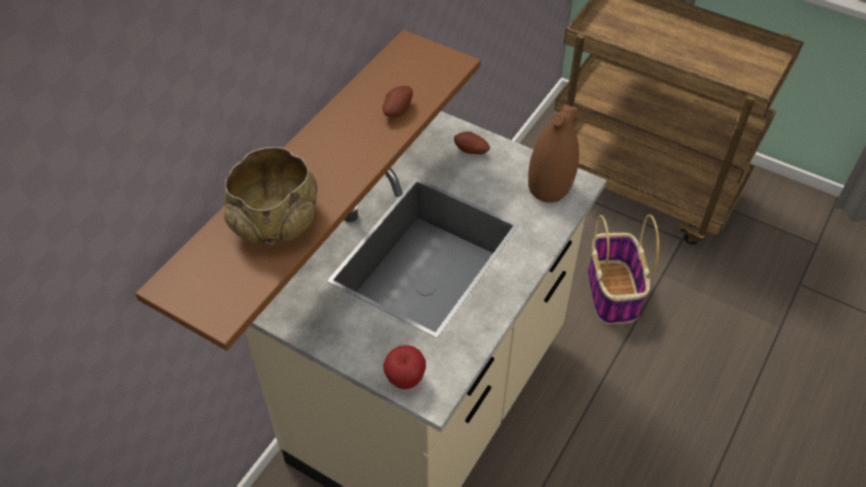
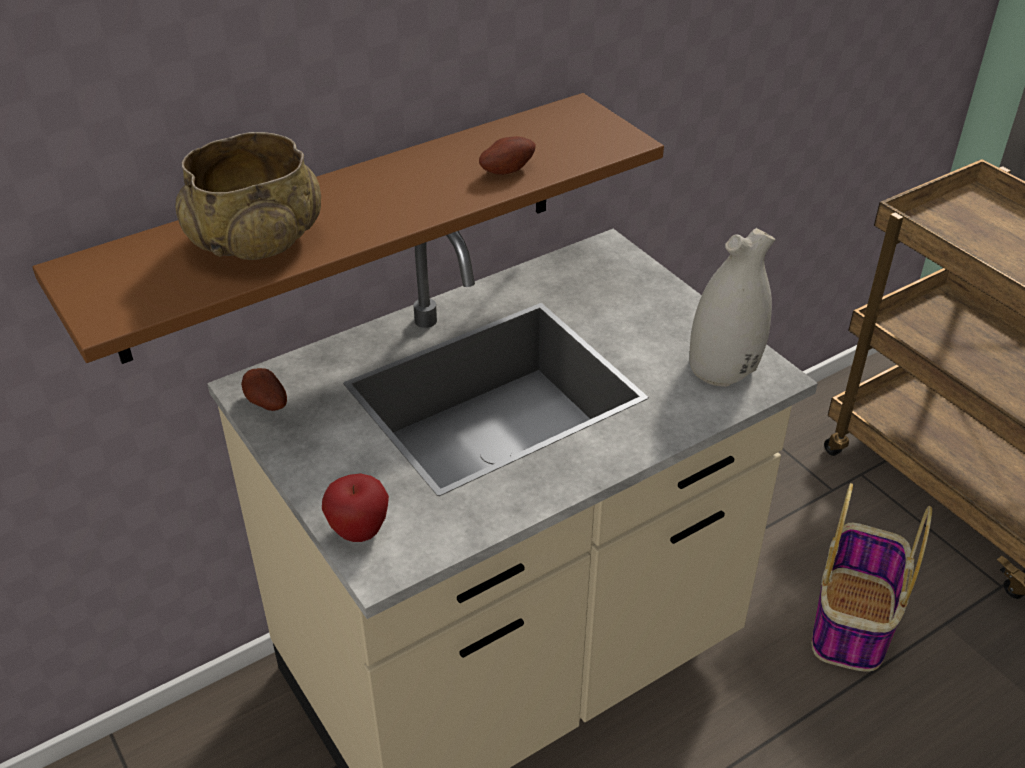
camera: 25 degrees right, 10 degrees down
potato [454,131,490,154] -> potato moved to [241,368,287,411]
brown vase [528,104,579,202] -> white vase [689,228,775,387]

